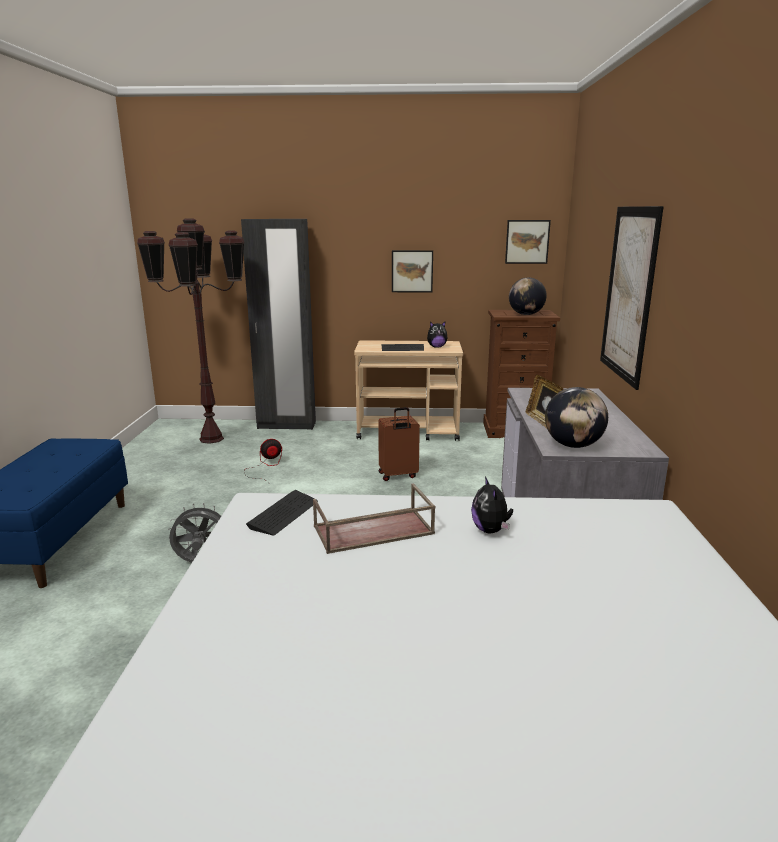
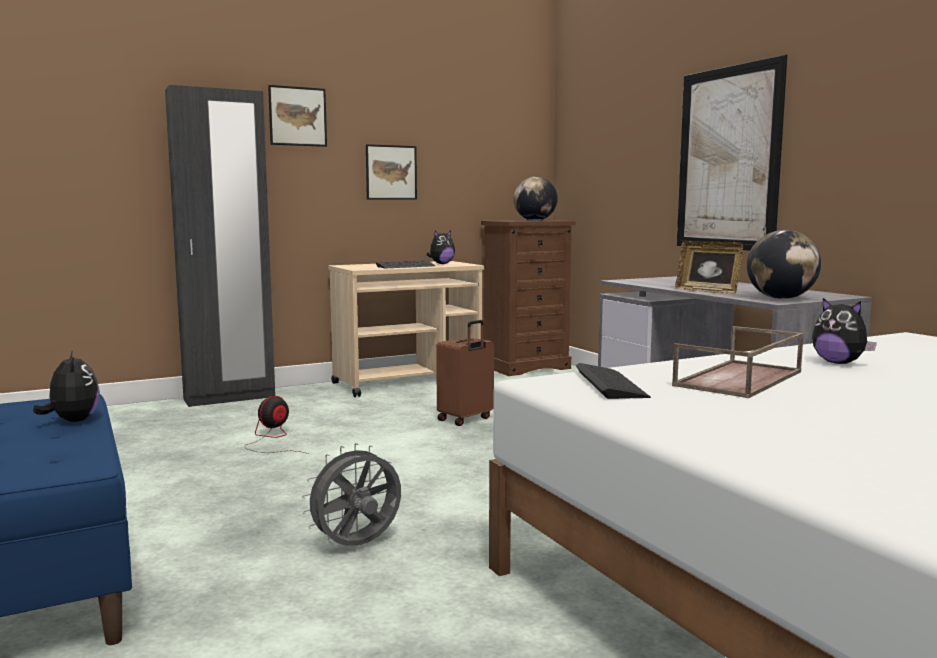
camera: 30 degrees left, 10 degrees down
brown floor lamp [137,218,244,444] -> none
picture [505,220,551,264] -> picture moved to [268,85,327,147]
none -> plush toy [33,350,100,422]

